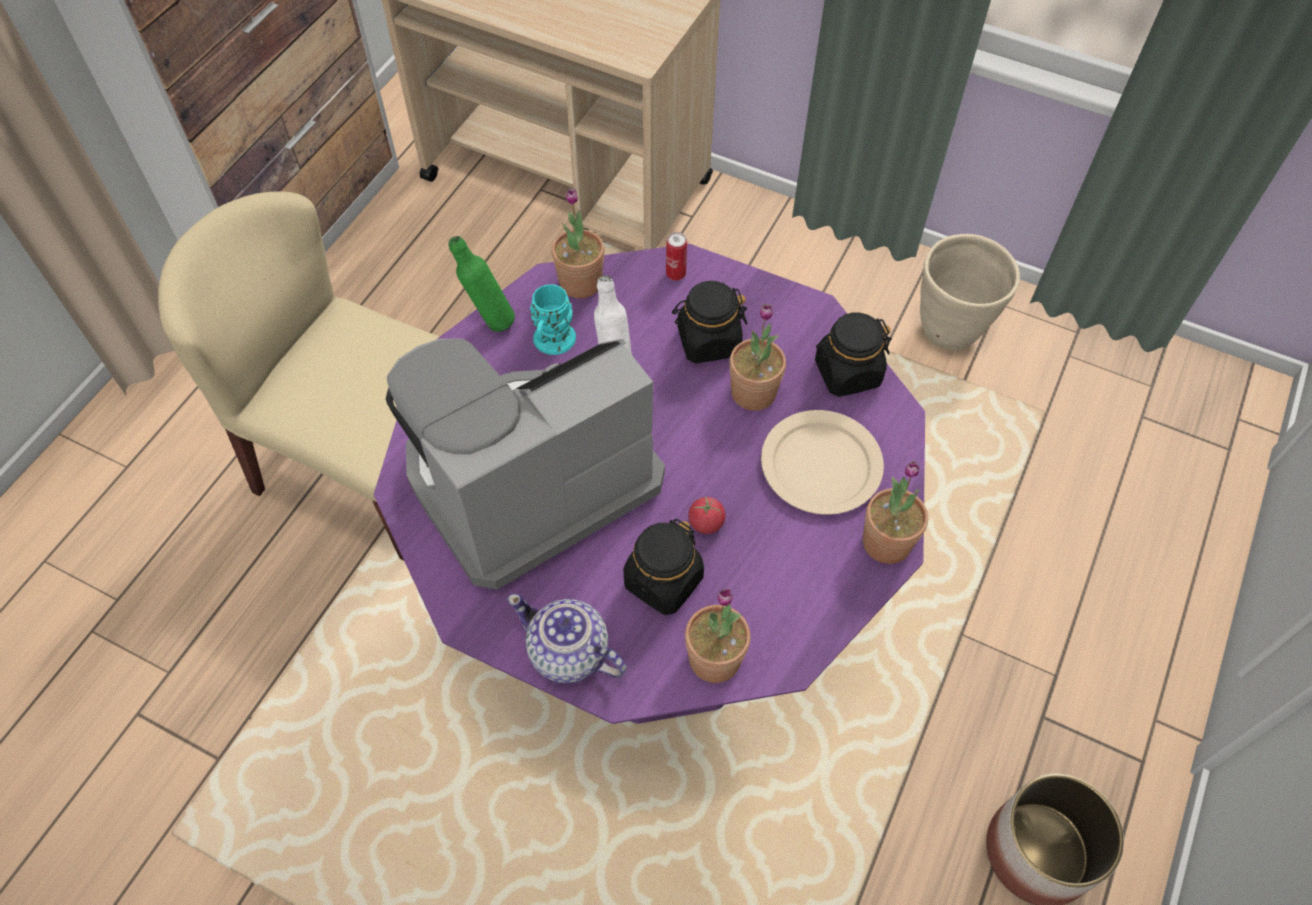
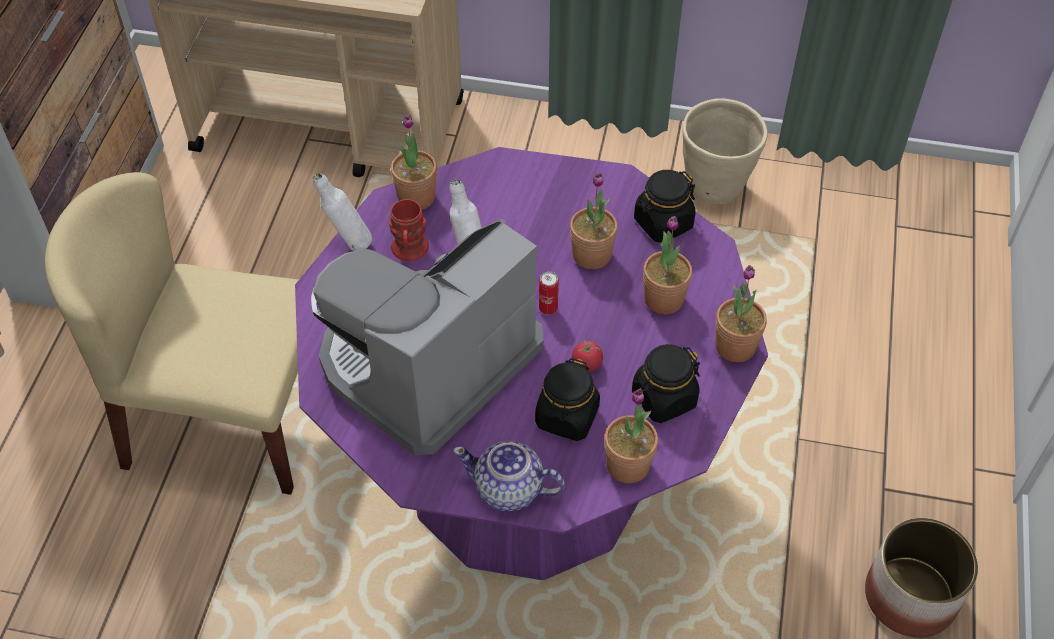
camera: 15 degrees left, 5 degrees down
green bottle [448,236,515,332] -> white bottle [313,173,372,251]
turquoise mug [530,284,576,355] -> red mug [388,199,429,261]
can [666,232,687,281] -> can moved to [539,271,559,315]
black jar [672,281,747,363] -> black jar moved to [632,344,700,423]
beige plate [761,410,884,515] -> potted plant [643,216,692,314]

